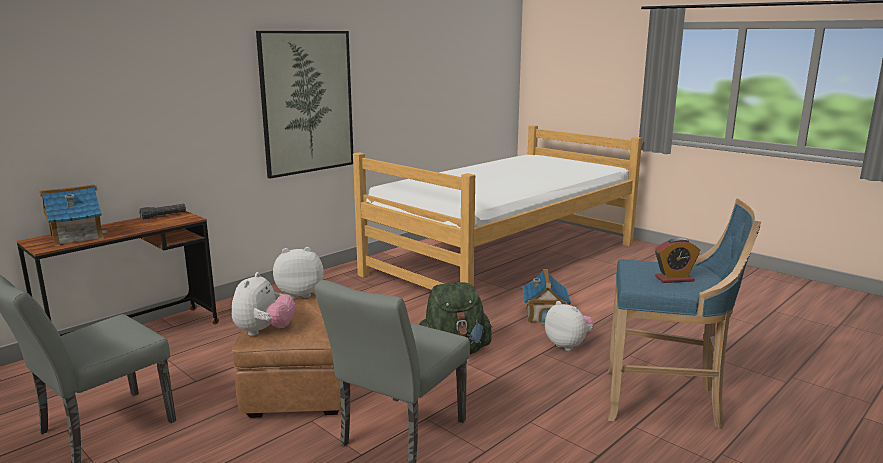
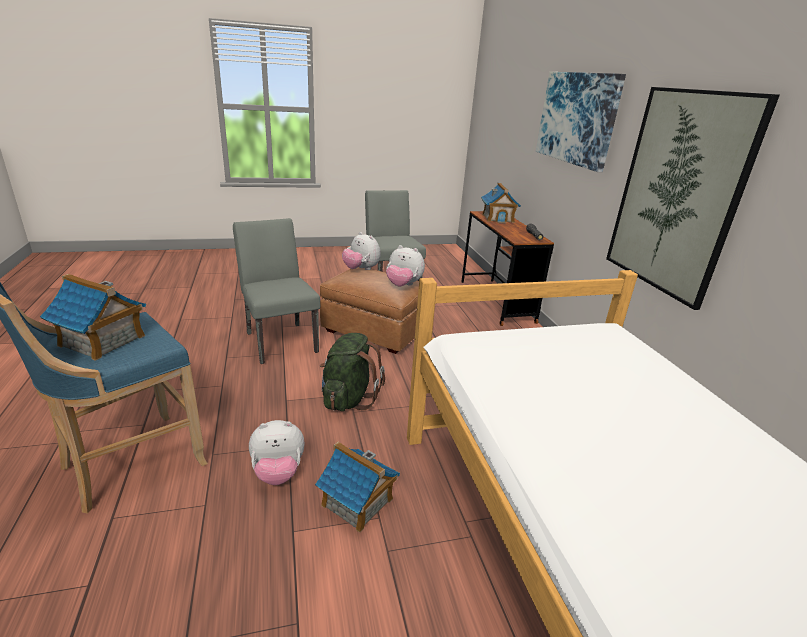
camera: 120 degrees right, 10 degrees up
plush toy [273,247,324,299] -> plush toy turned 90 degrees clockwise [386,245,425,286]
alarm clock [655,238,700,283] -> toy house [40,274,146,361]
none -> picture [536,72,626,172]

